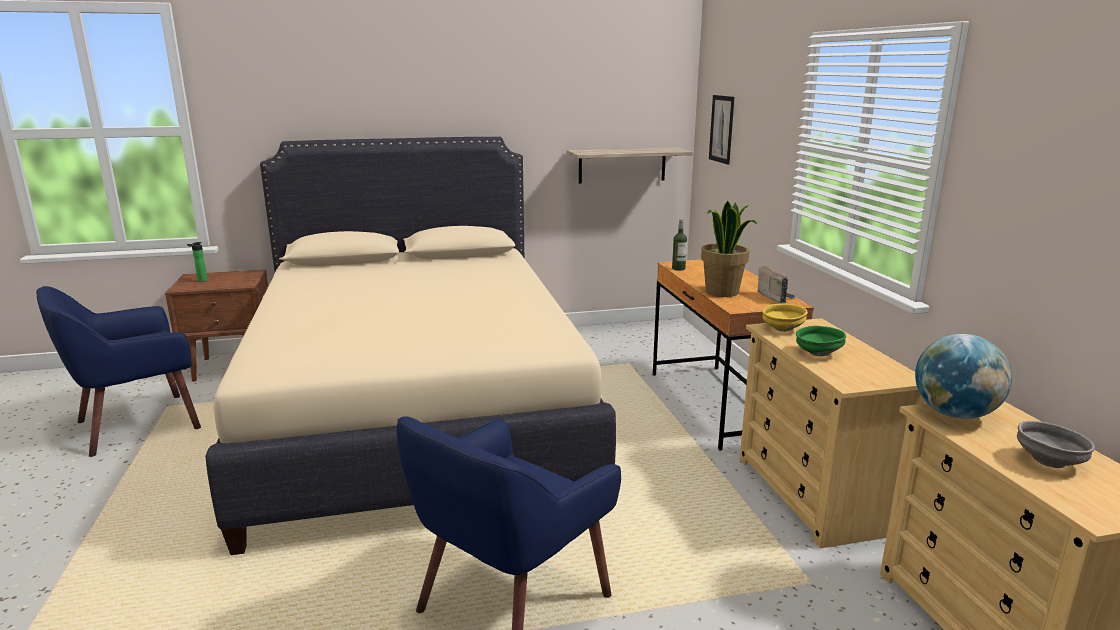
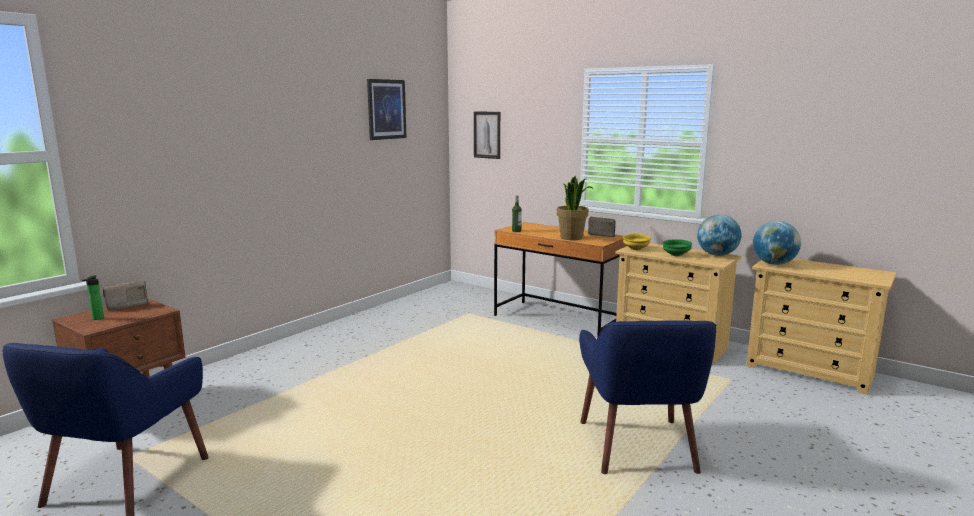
camera: 40 degrees left, 5 degrees down
beige bed [205,137,616,555] -> none
shelf [567,147,693,184] -> none
grey bowl [1017,421,1095,468] -> none
none -> radio [103,281,149,310]
none -> picture [367,79,407,140]
none -> globe [697,214,742,256]

